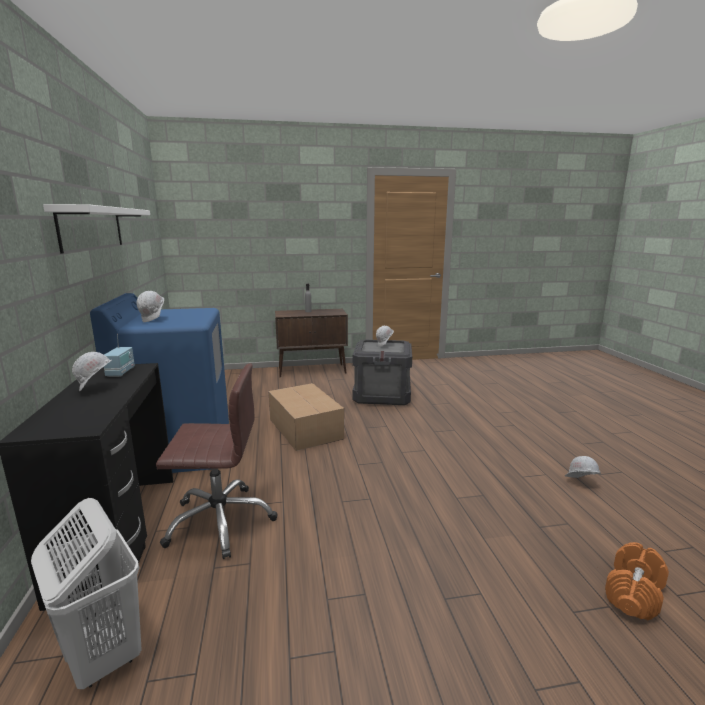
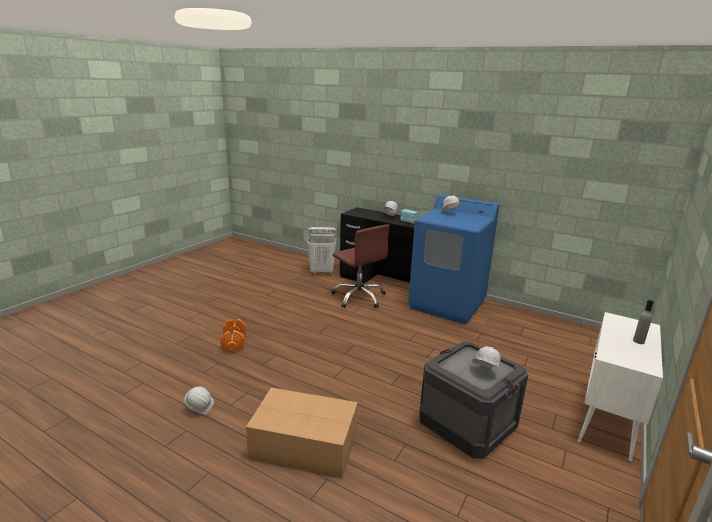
camera: 130 degrees right, 5 degrees up
white shelf [43,204,150,254] -> none
brown office chair [156,363,277,559] -> brown office chair turned 75 degrees counterclockwise [331,224,390,308]
cardboard box [268,383,344,451] -> cardboard box moved to [246,388,358,479]
brown cabinet [275,309,348,377] -> white cabinet [577,312,663,462]
orange dumbbell [605,542,669,620] -> orange dumbbell moved to [220,319,246,351]

